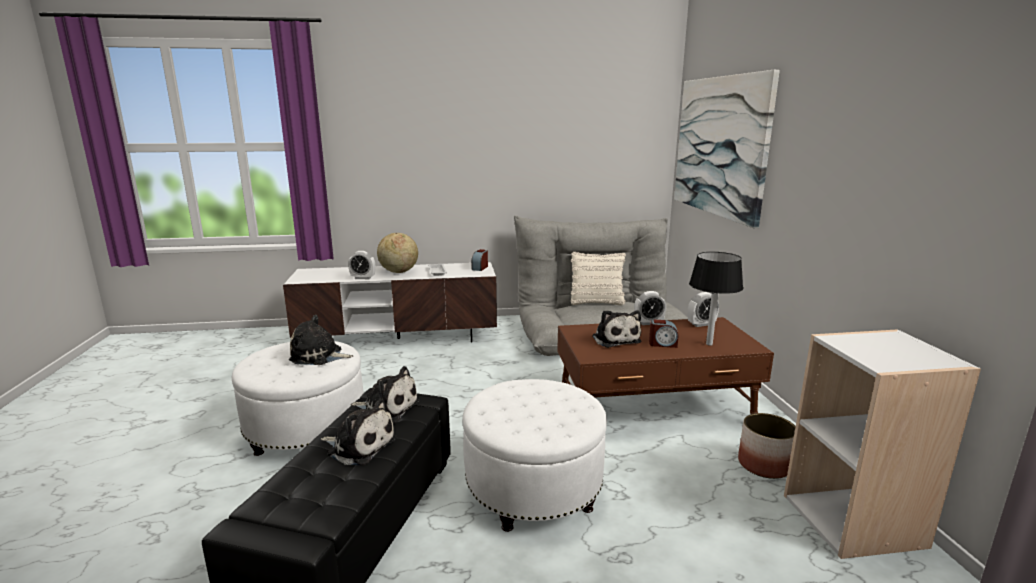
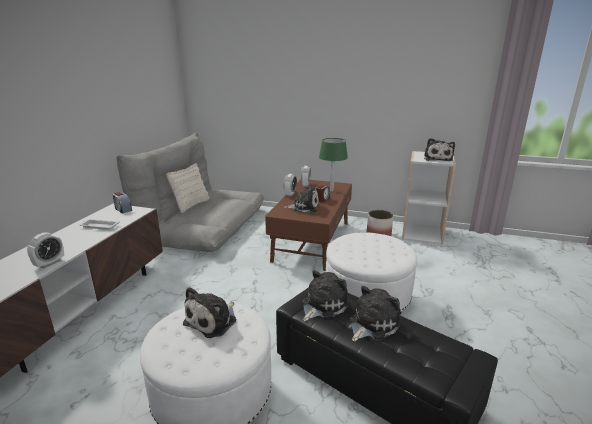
camera: 65 degrees left, 5 degrees up
globe [377,233,418,273] -> none
picture [674,70,780,228] -> none
black table lamp [689,252,743,346] -> green table lamp [319,138,348,192]
none -> plush toy [424,138,455,161]

